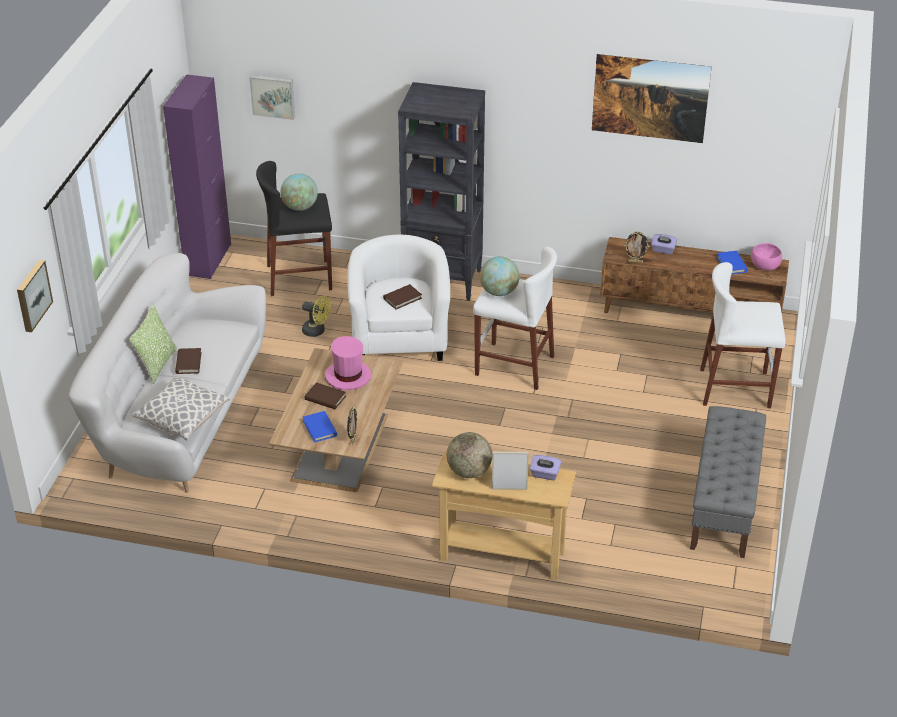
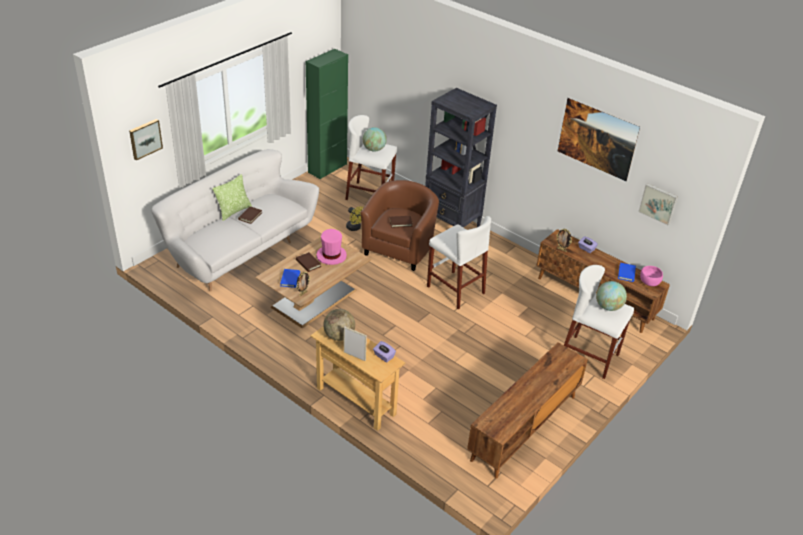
camera: 25 degrees right, 0 degrees up
pillow [132,375,230,441] -> none
purple cabinet [163,74,231,279] -> green cabinet [306,49,348,179]
picture [249,75,295,120] -> picture moved to [638,183,678,225]
black stool [256,161,332,296] -> white stool [345,115,397,200]
white armchair [347,235,450,361] -> brown armchair [361,180,439,271]
globe [480,256,520,296] -> globe moved to [596,281,627,311]
grey bench [690,406,766,558] -> brown tv stand [467,342,588,479]

